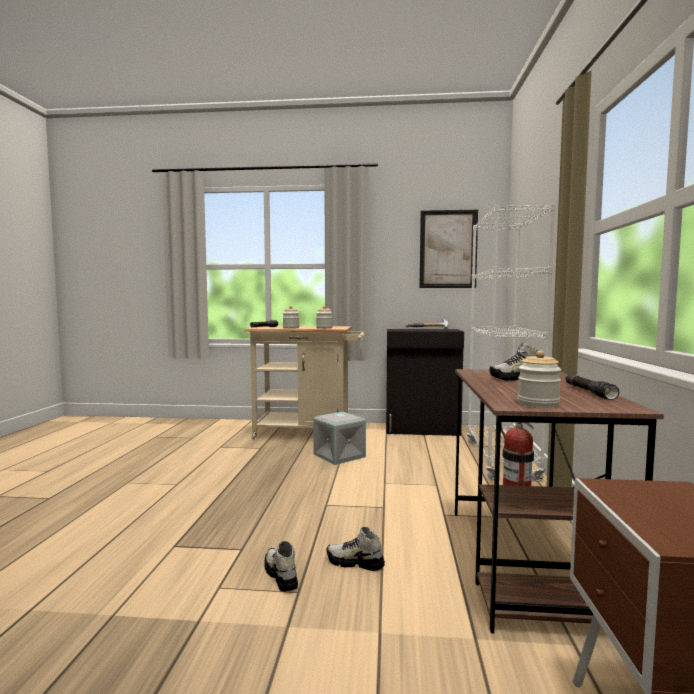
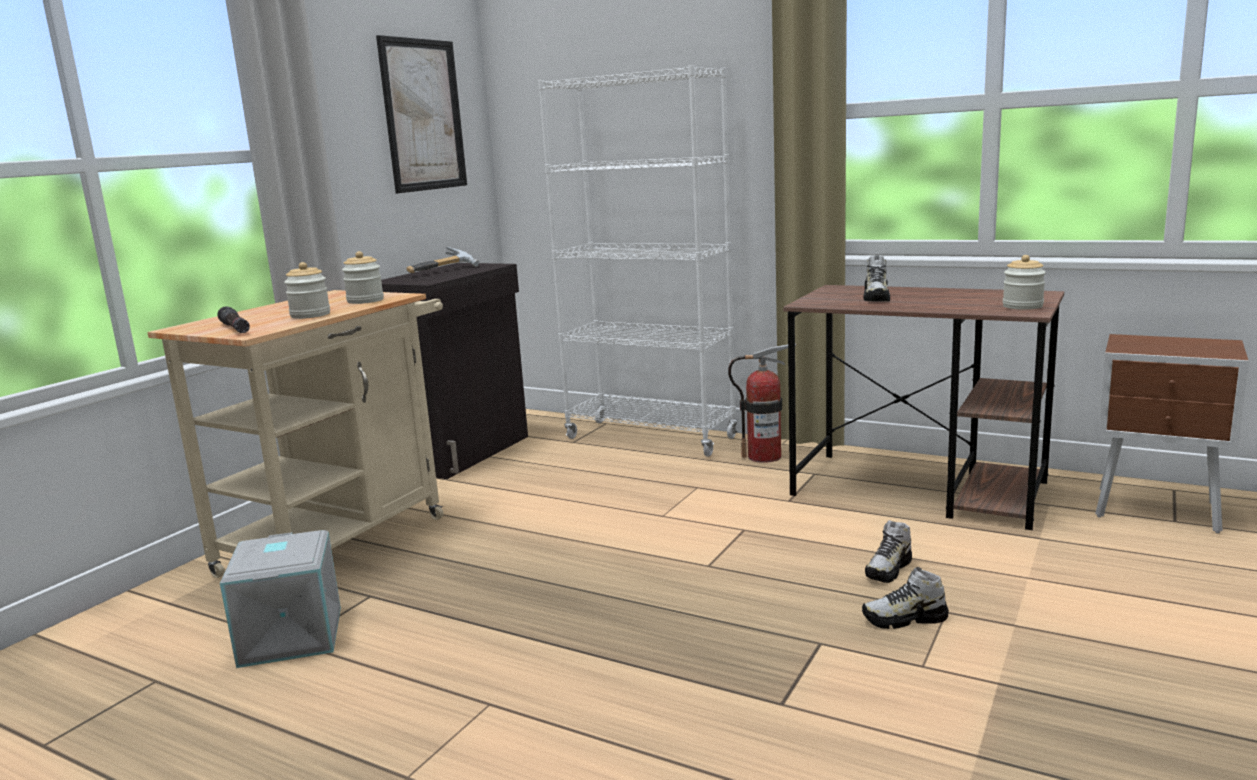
camera: 65 degrees left, 10 degrees up
grey storage box [313,412,366,465] -> grey storage box moved to [220,530,341,668]
black flashlight [565,374,619,400] -> none

